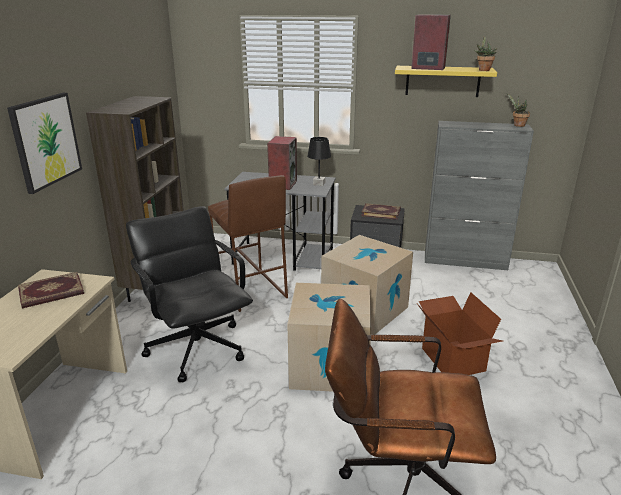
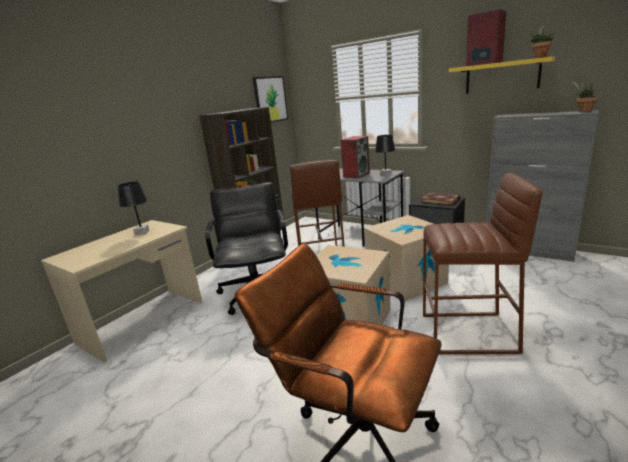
camera: 25 degrees right, 5 degrees down
picture [7,93,82,194] -> picture moved to [253,76,288,123]
book [18,272,84,309] -> black table lamp [118,181,150,236]
cardboard box [417,292,502,375] -> brown stool [423,173,542,354]

